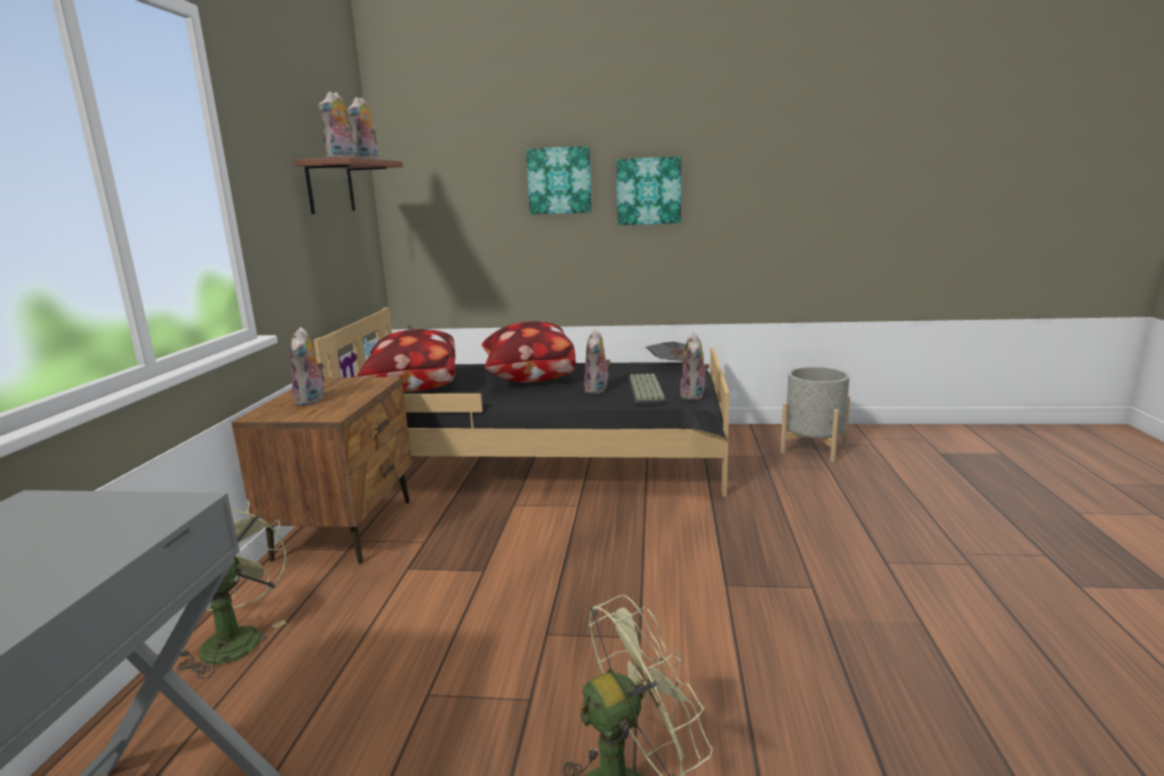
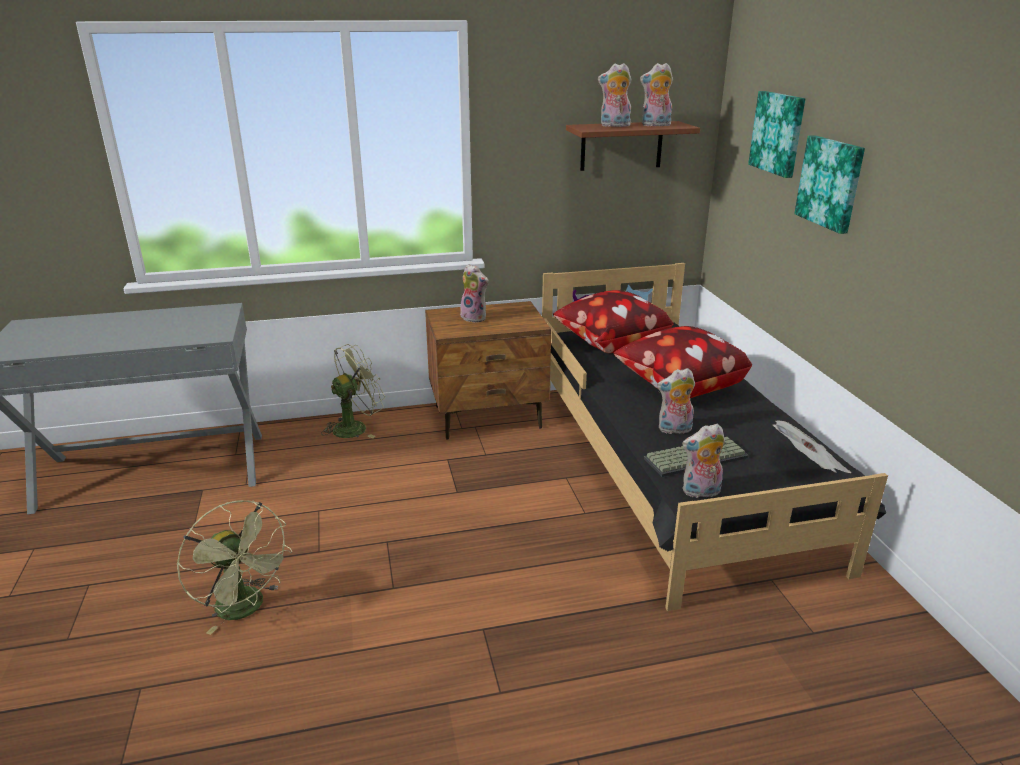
camera: 70 degrees right, 10 degrees up
plush toy [290,327,325,406] -> plush toy turned 120 degrees counterclockwise [460,264,489,323]
picture [616,156,681,225] -> picture moved to [748,91,805,178]
grey planter [780,367,850,462] -> none

